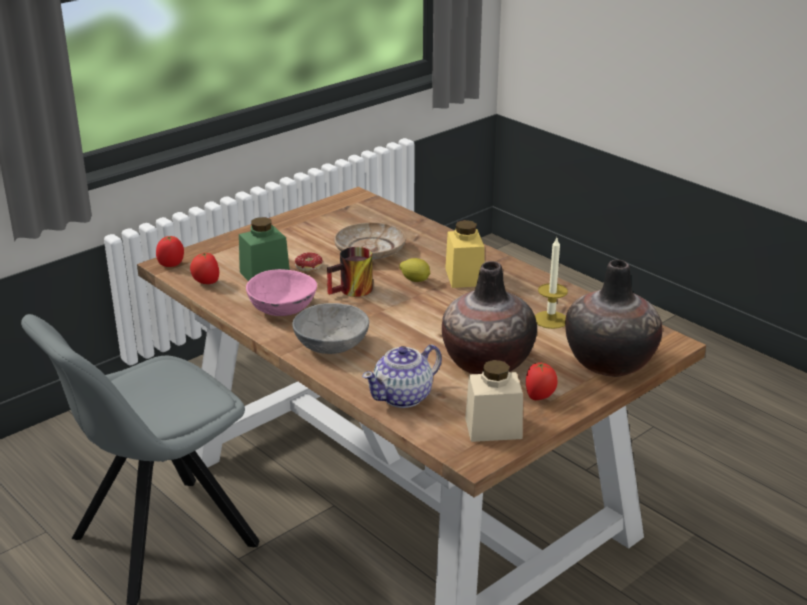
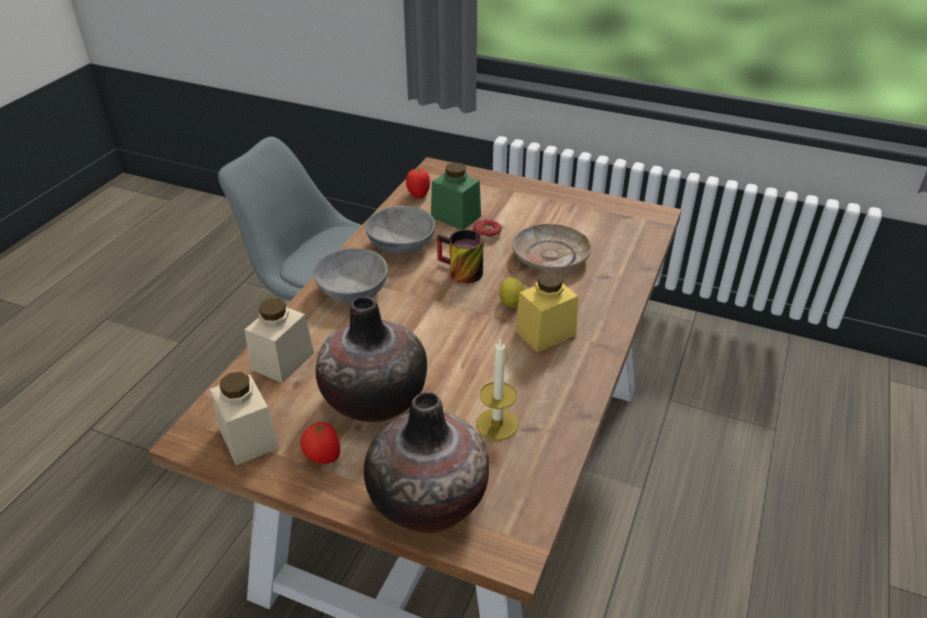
camera: 65 degrees right, 10 degrees up
tomato [156,236,184,267] -> none
pink bowl [246,269,317,316] -> grey bowl [365,206,435,254]
teapot [362,344,442,408] -> beige jar [245,298,314,383]

